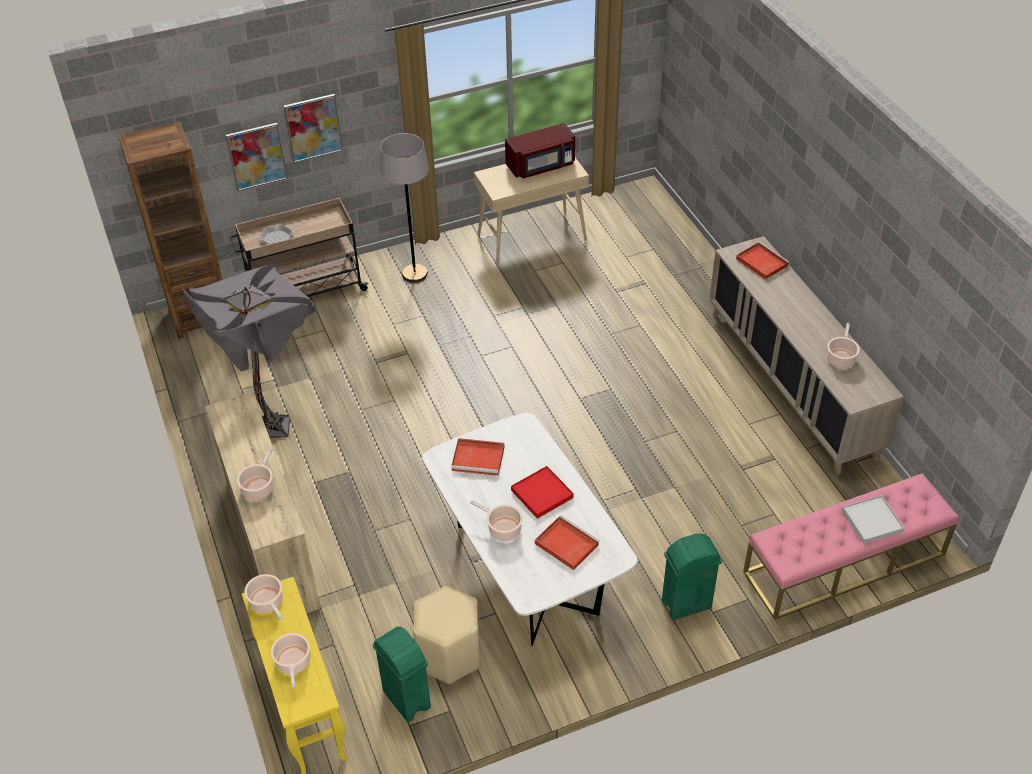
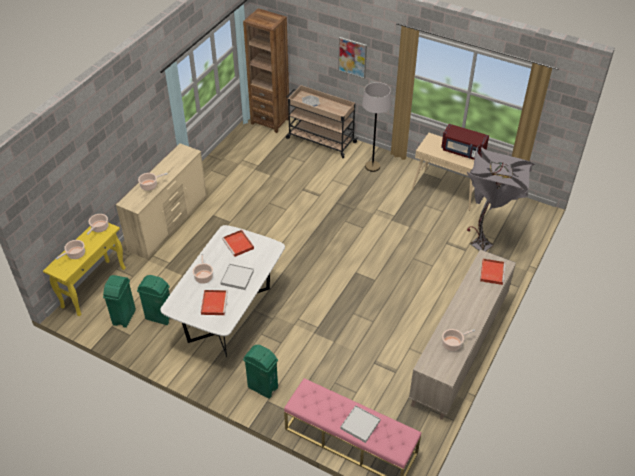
camera: 50 degrees right, 0 degrees up
grey floor lamp [183,264,315,438] -> grey floor lamp moved to [467,144,536,251]
picture [226,123,287,191] -> none
beige stool [413,586,480,684] -> green trash can [137,275,170,325]
red tray [511,466,574,519] -> white tray [220,264,254,290]

